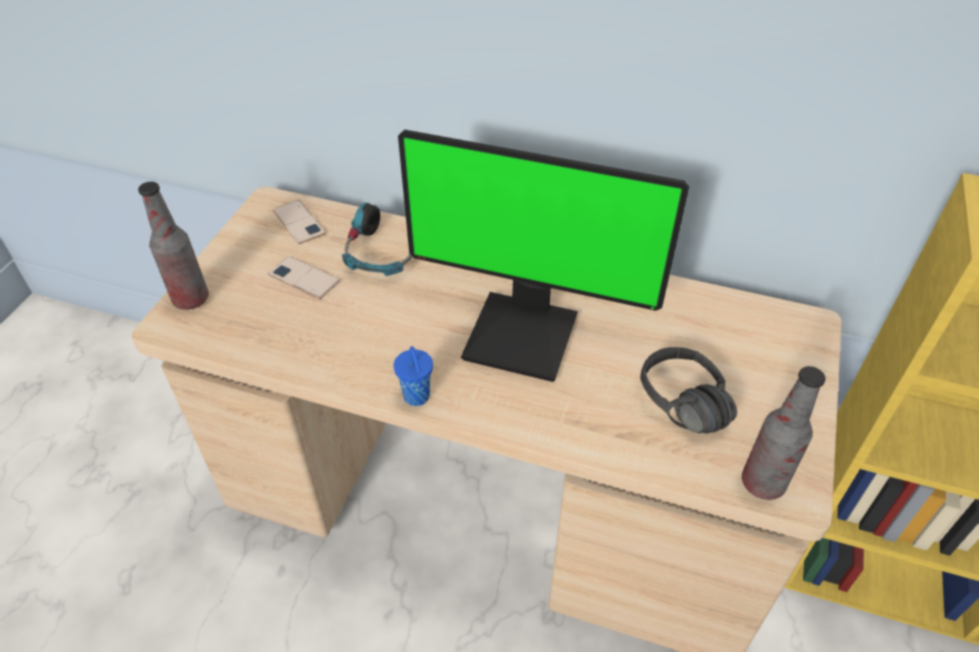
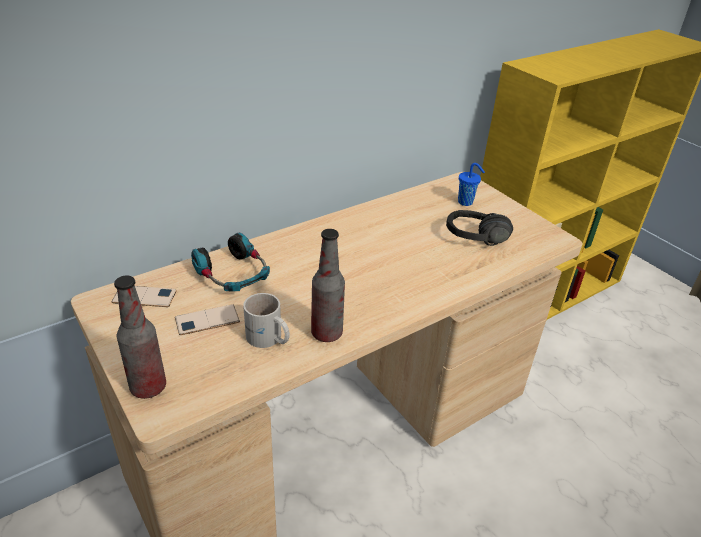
camera: 55 degrees left, 10 degrees down
blue cup [394,346,433,406] -> blue cup moved to [458,163,485,206]
monitor [398,130,689,382] -> none
bottle [742,366,825,500] -> bottle moved to [311,229,345,342]
none -> white mug [243,293,290,348]

